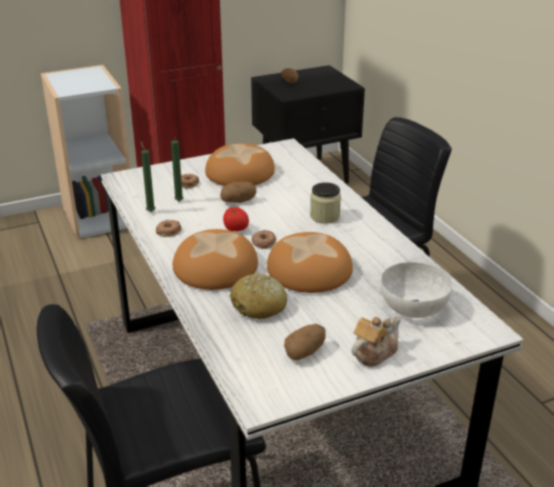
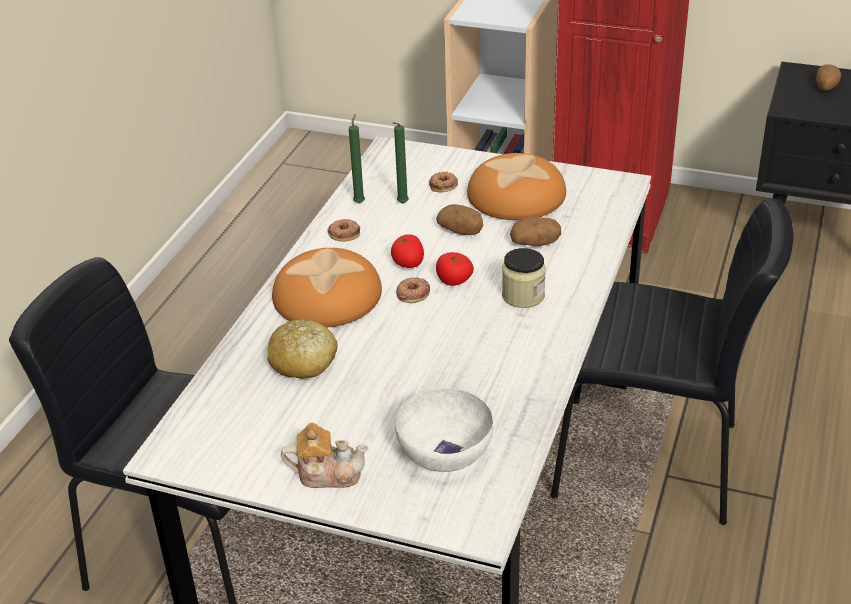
camera: 45 degrees right, 5 degrees up
bread [267,232,353,293] -> none
potato [284,324,326,360] -> potato moved to [510,217,561,246]
none -> tomato [436,252,474,286]

